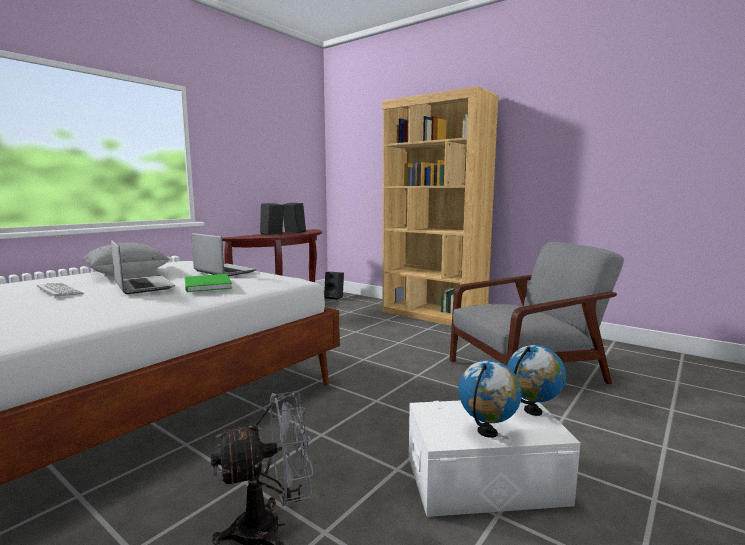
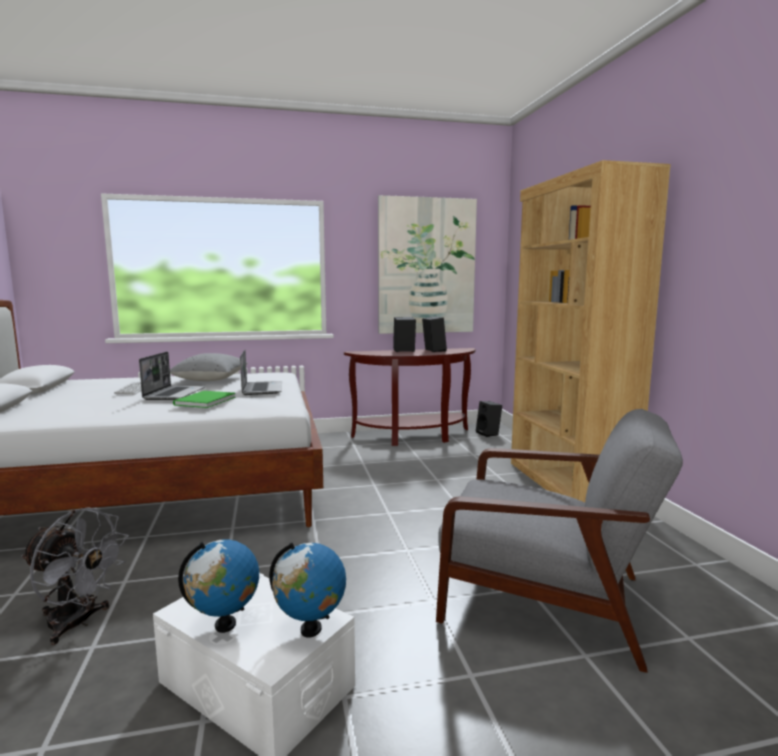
camera: 40 degrees right, 0 degrees up
none -> picture [378,195,477,334]

